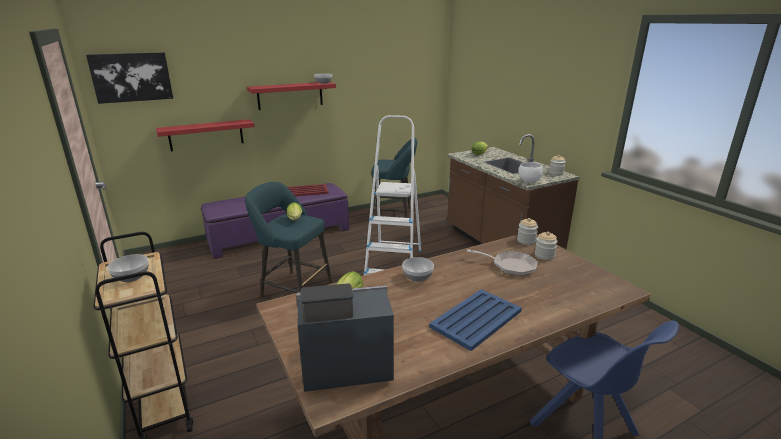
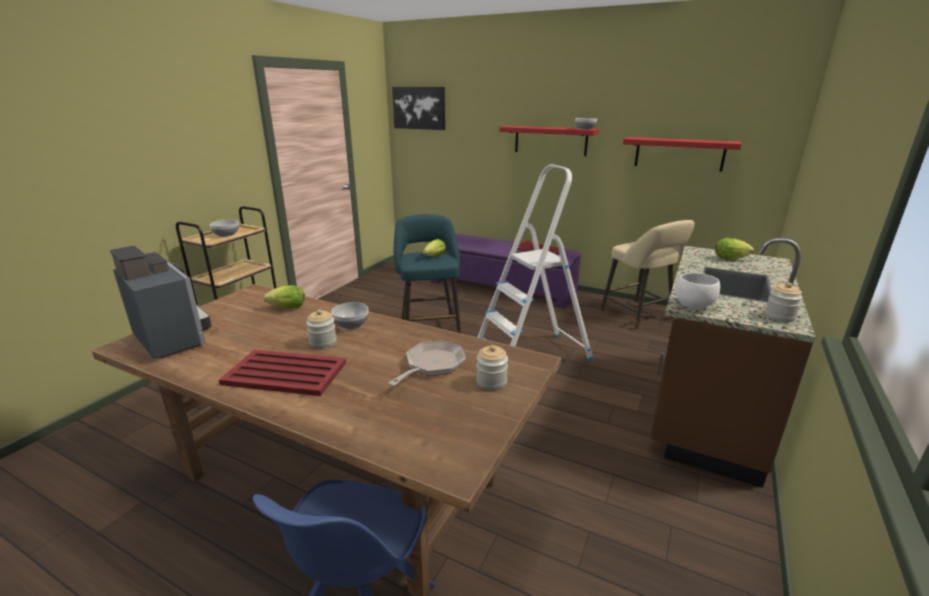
camera: 55 degrees right, 0 degrees up
red shelf [156,119,254,151] -> red shelf moved to [623,137,741,172]
turquoise stool [371,138,417,218] -> beige stool [601,220,695,330]
blue tray [429,289,522,351] -> red tray [219,350,346,396]
frying pan [467,249,538,276] -> frying pan turned 135 degrees counterclockwise [388,340,466,386]
jar [517,218,538,245] -> jar moved to [306,310,337,349]

